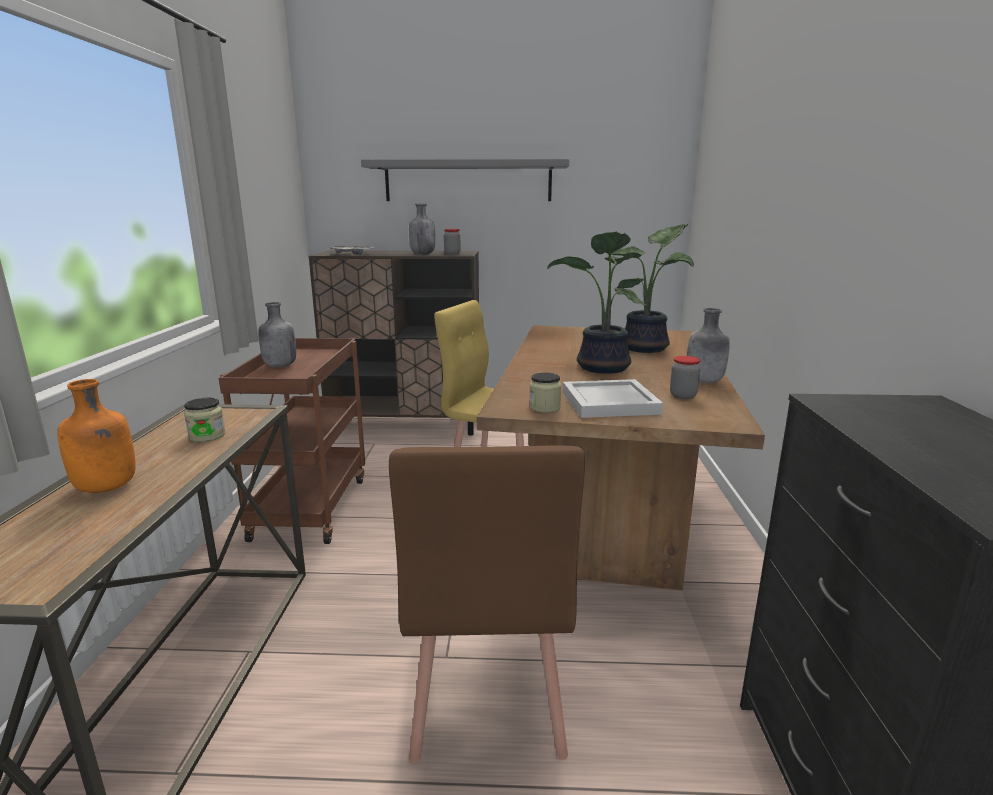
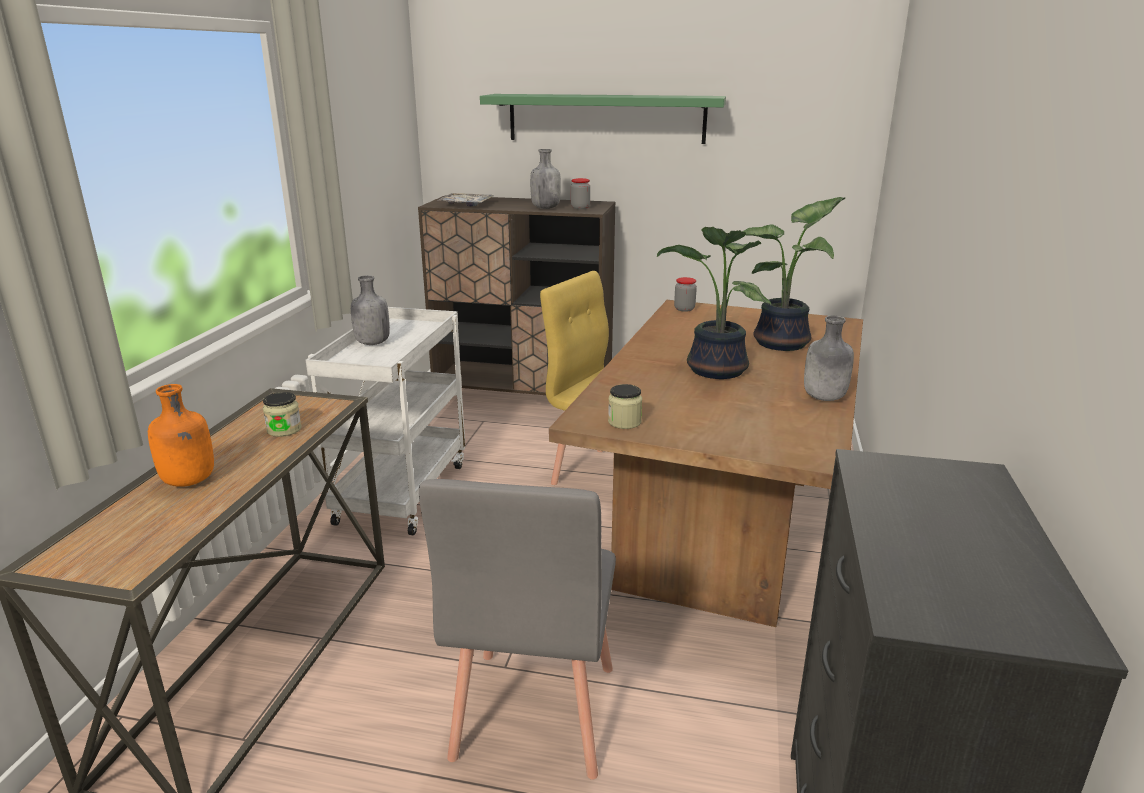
camera: 10 degrees right, 5 degrees up
brown cart [219,338,365,544] -> white cart [306,307,465,535]
grey shelf [361,159,569,201] -> green shelf [480,94,726,144]
brown chair [389,446,585,764] -> grey chair [419,479,616,780]
white tray [563,379,663,418] -> none
jar [670,356,701,399] -> jar moved to [674,277,697,312]

